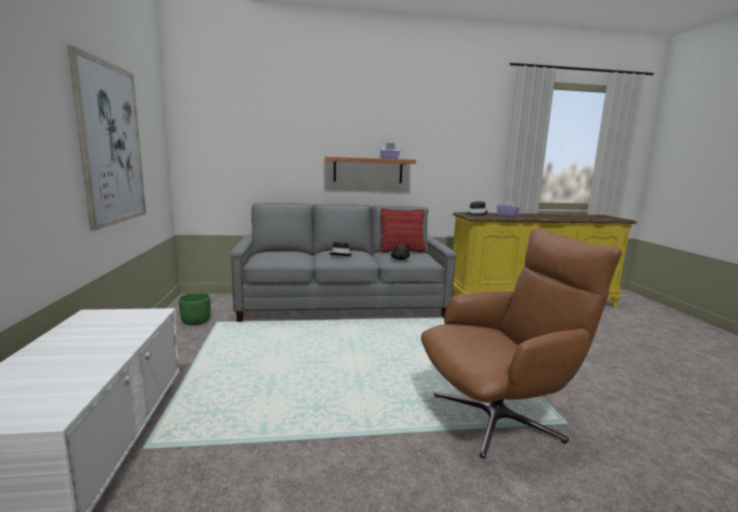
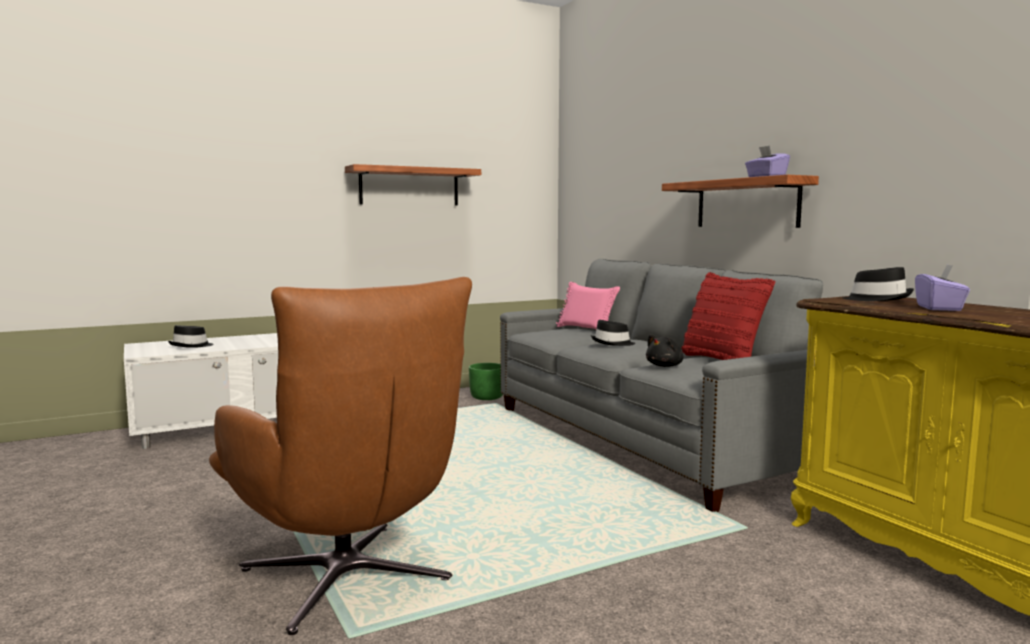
camera: 70 degrees right, 5 degrees down
picture [67,45,146,231] -> shelf [345,164,481,205]
none -> black hat [168,325,214,348]
none -> pink pillow [556,282,620,329]

